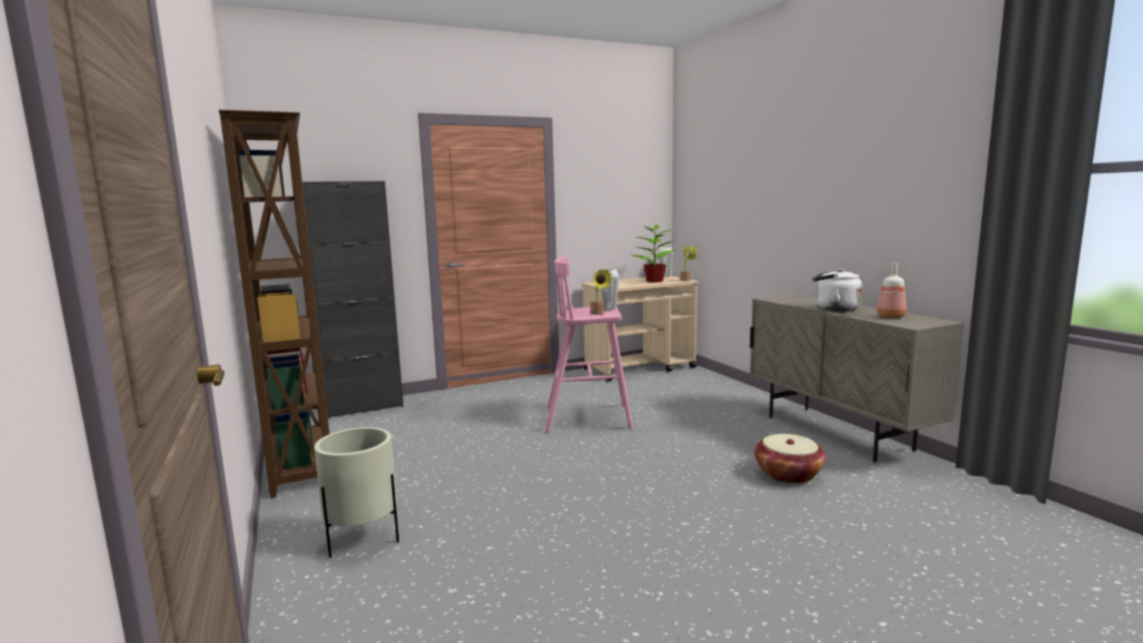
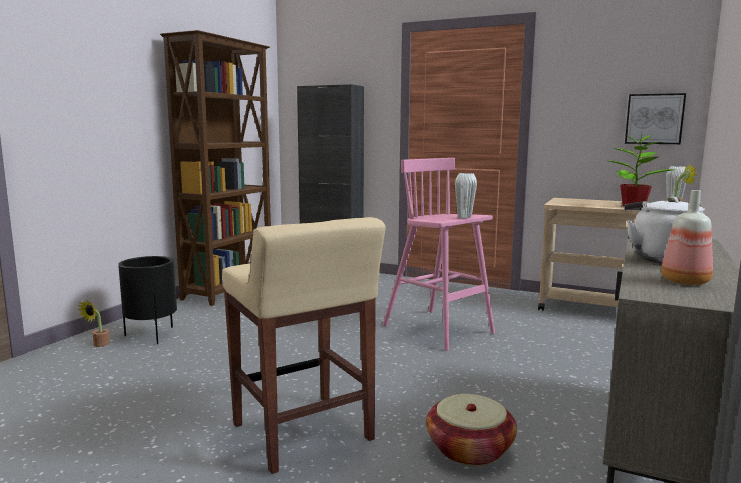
camera: 50 degrees right, 0 degrees up
beige planter [314,427,399,558] -> black planter [118,256,177,344]
potted plant [590,268,613,315] -> potted plant moved to [78,300,110,347]
none -> beige stool [222,217,385,474]
none -> picture [625,93,686,144]

